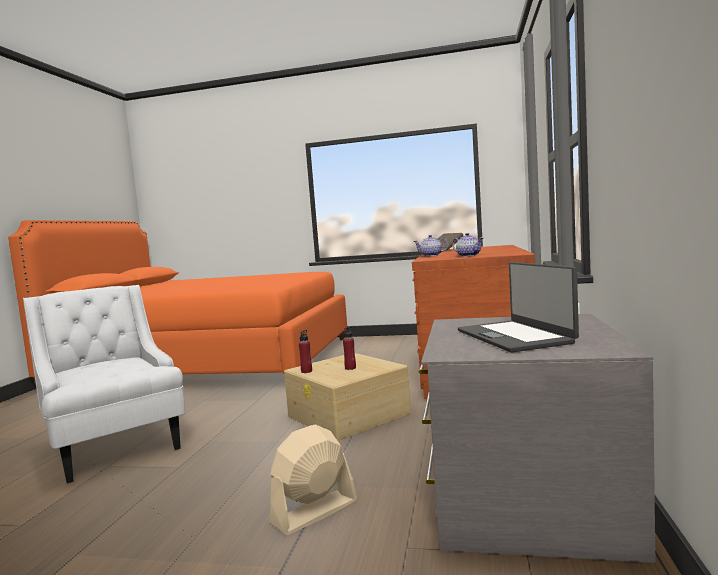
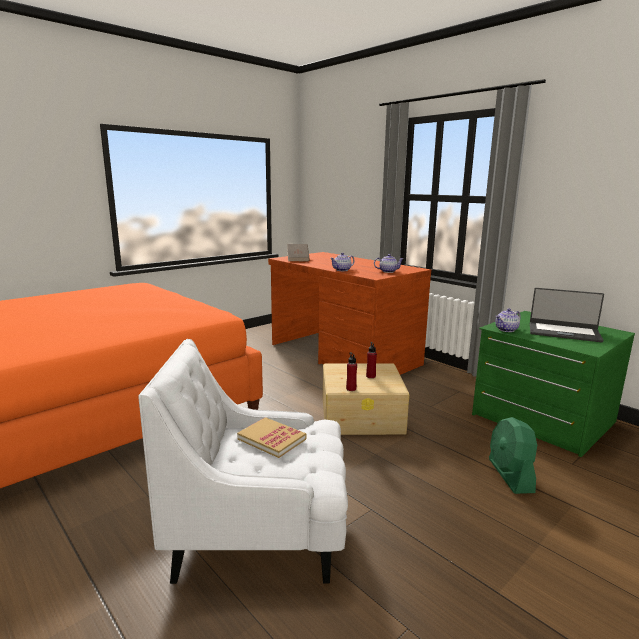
camera: 55 degrees left, 10 degrees up
beige fan [270,424,357,535] -> green fan [489,417,537,494]
grey dresser [419,314,655,563] -> green dresser [472,311,635,457]
none -> book [237,417,306,458]
none -> teapot [495,308,521,332]

